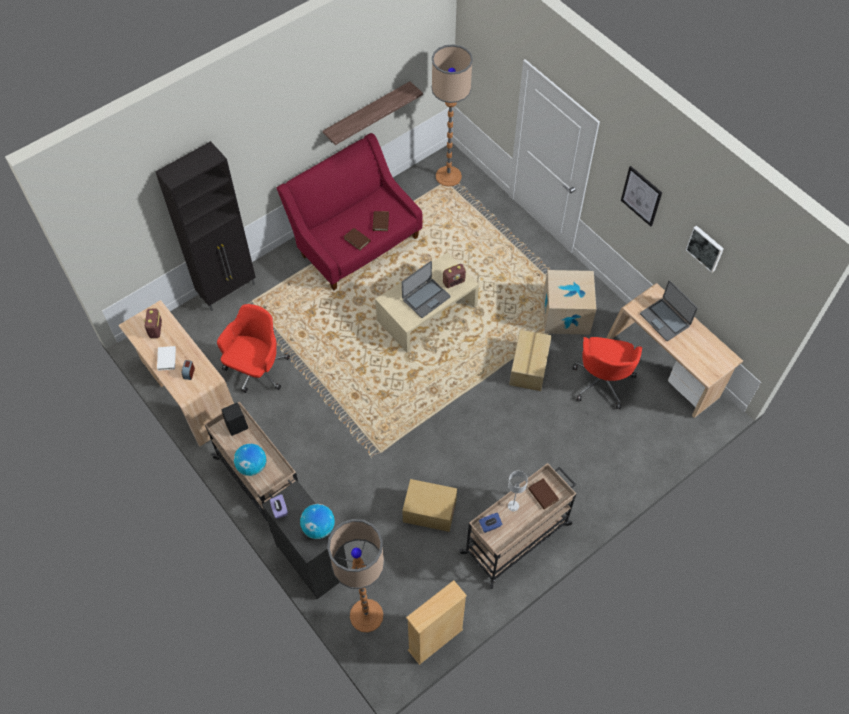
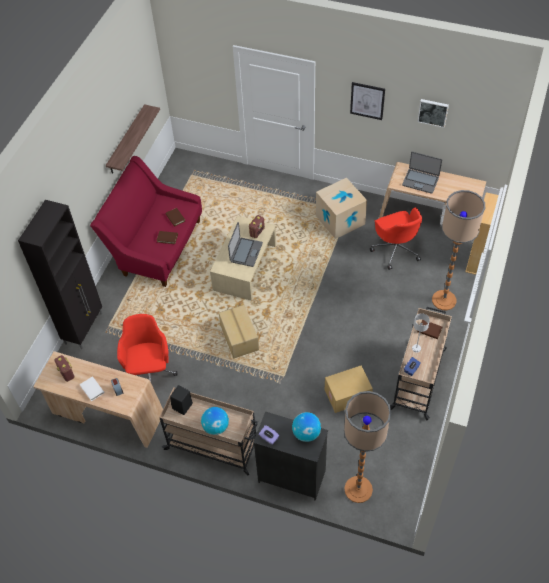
camera: 30 degrees left, 5 degrees down
beige bookcase [406,580,467,665] -> beige bookcase moved to [465,192,499,275]
floor lamp [431,44,473,186] -> floor lamp moved to [432,190,485,310]
cardboard box [509,330,552,391] -> cardboard box moved to [219,305,259,358]

